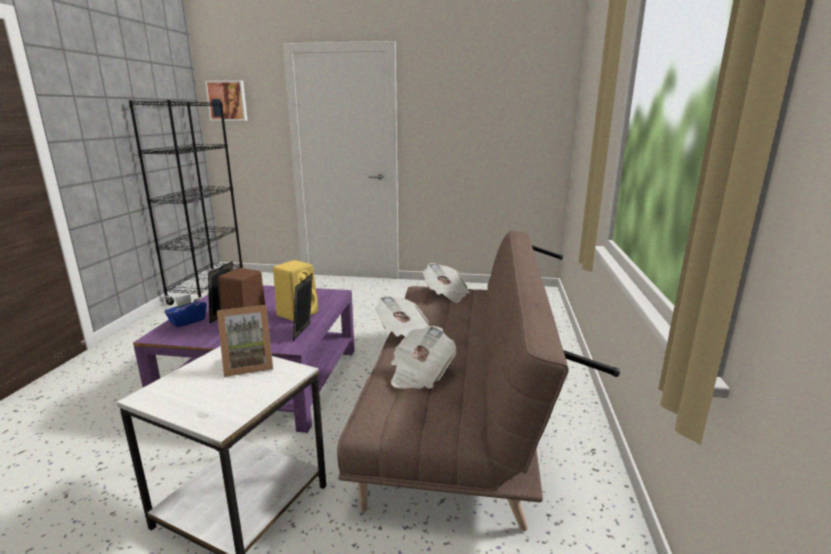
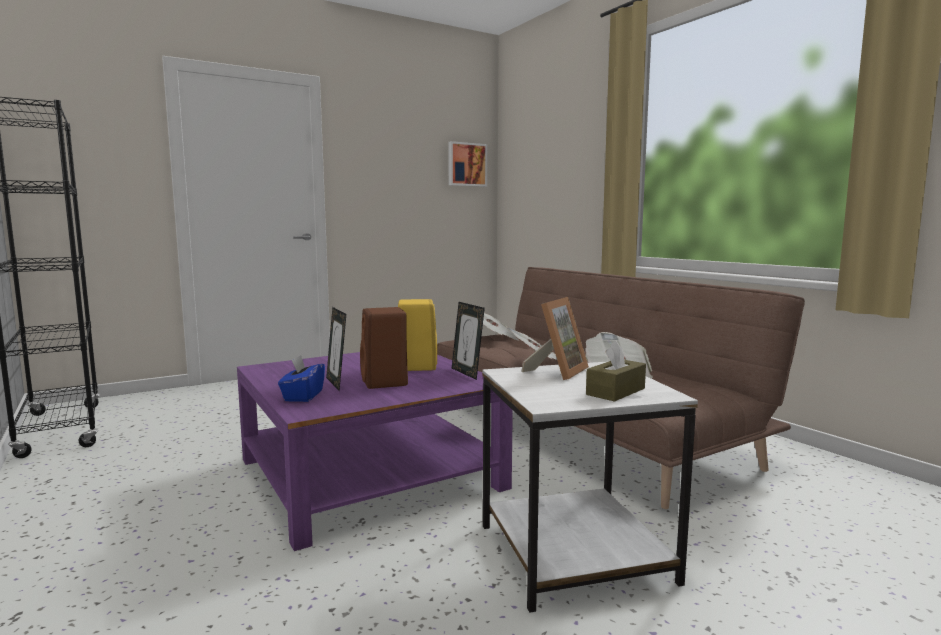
camera: 40 degrees left, 10 degrees down
picture [205,80,248,121] -> picture moved to [448,141,487,187]
none -> brown tissue box [586,340,646,402]

